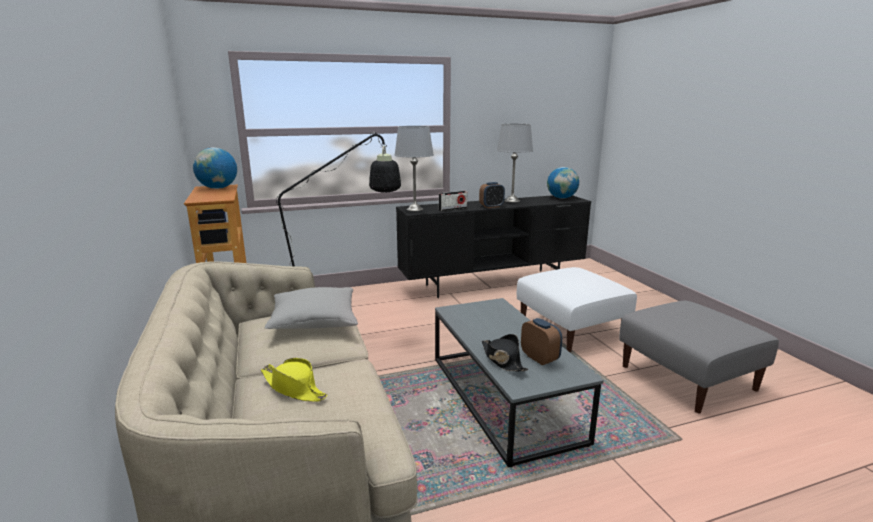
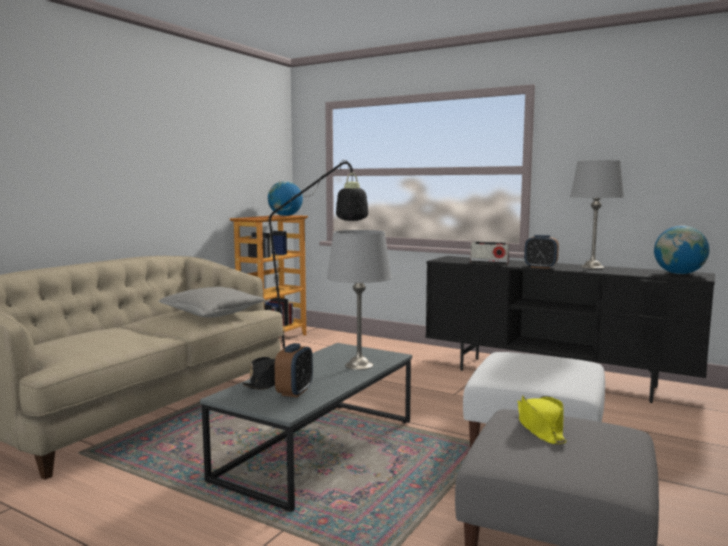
camera: 50 degrees right, 10 degrees down
yellow hat [261,358,327,402] -> yellow hat moved to [518,395,567,445]
grey table lamp [395,126,434,211] -> grey table lamp moved to [327,230,392,370]

